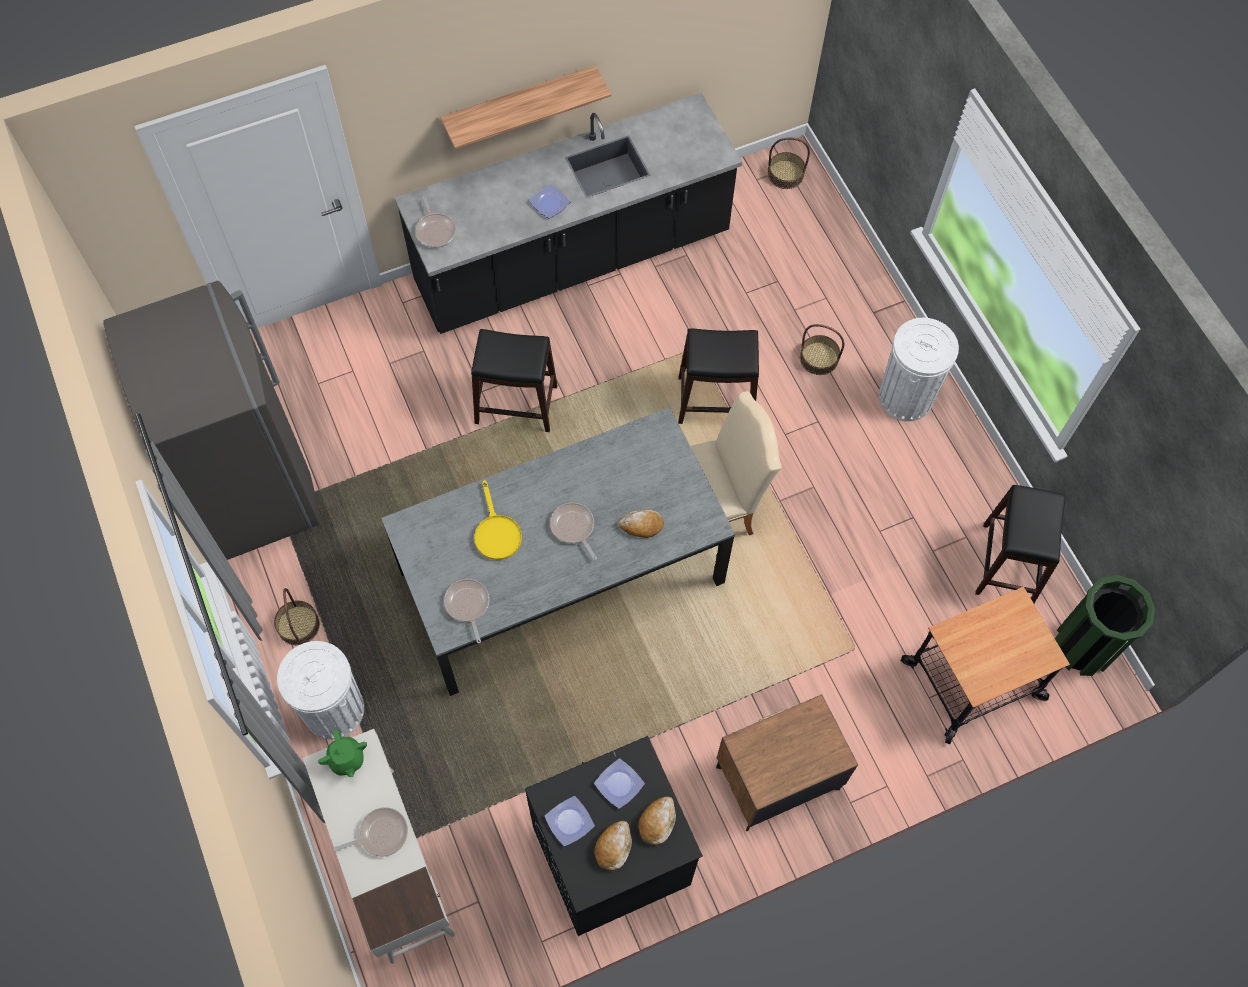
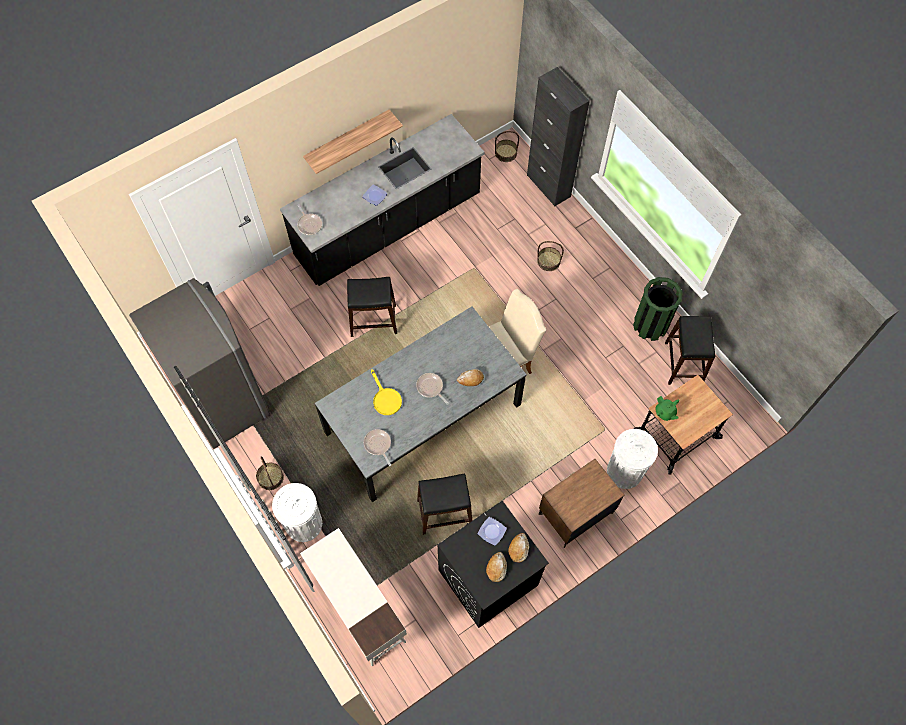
camera: 10 degrees left, 0 degrees up
green teapot [318,730,367,777] -> green teapot moved to [655,396,679,421]
frying pan [333,807,408,857] -> none
plate [545,796,595,846] -> none
black stool [678,329,759,424] -> black stool moved to [417,473,472,535]
white trash can [879,318,959,421] -> white trash can moved to [607,429,658,489]
green trash can [1055,575,1155,676] -> green trash can moved to [633,277,682,341]
none -> black cabinet [527,67,590,207]

